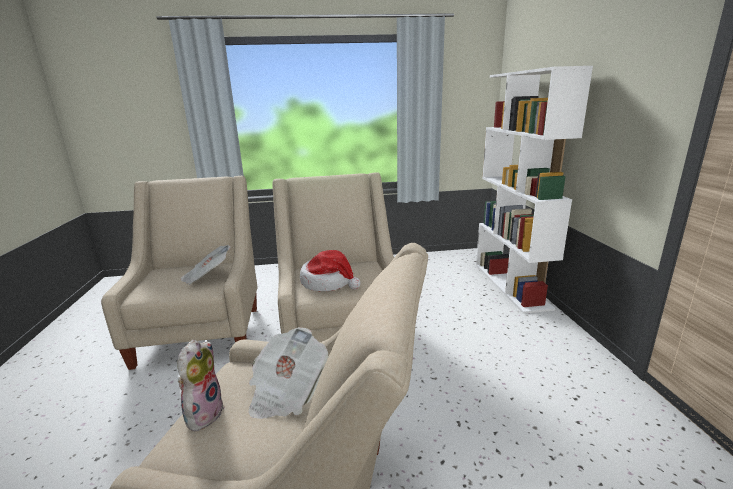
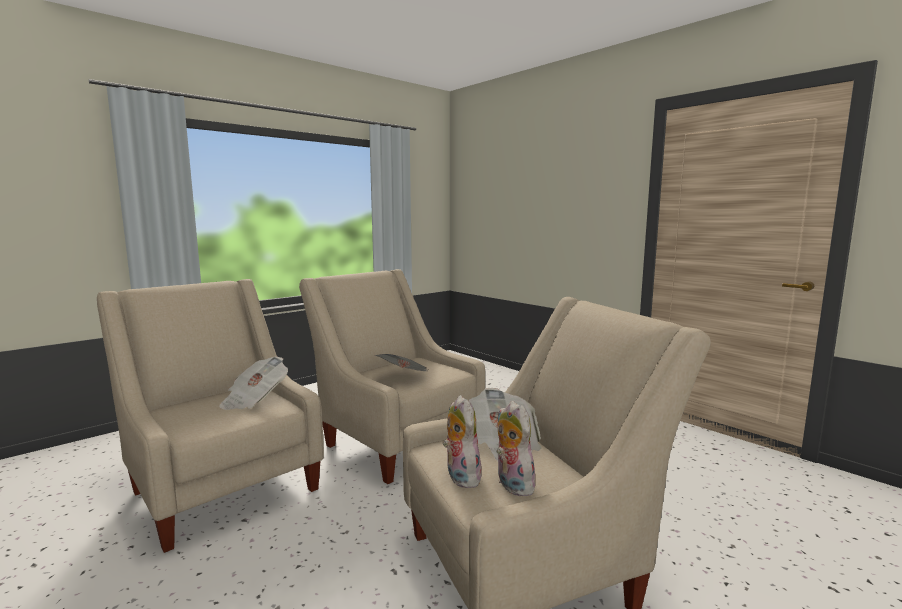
camera: 35 degrees left, 10 degrees down
hat [300,250,360,291] -> newspaper [375,354,428,371]
white bookcase [476,66,593,314] -> none
none -> plush toy [497,401,535,496]

